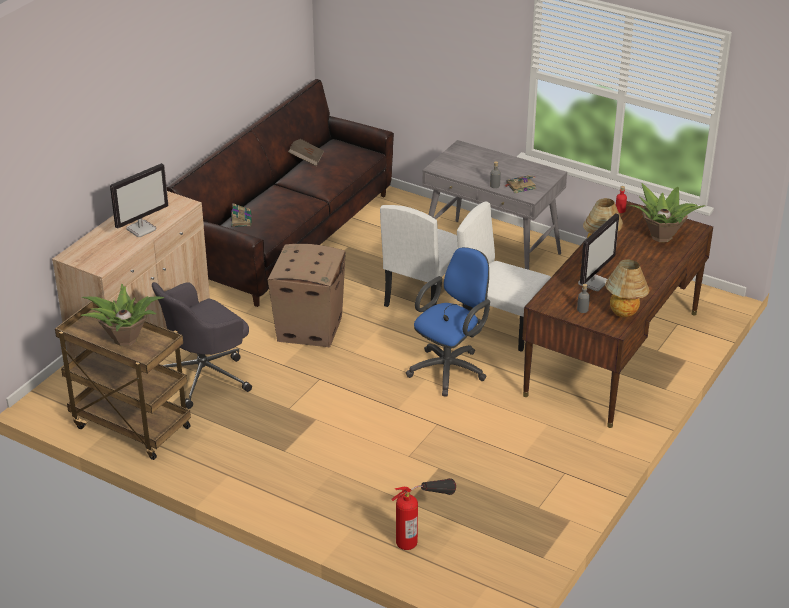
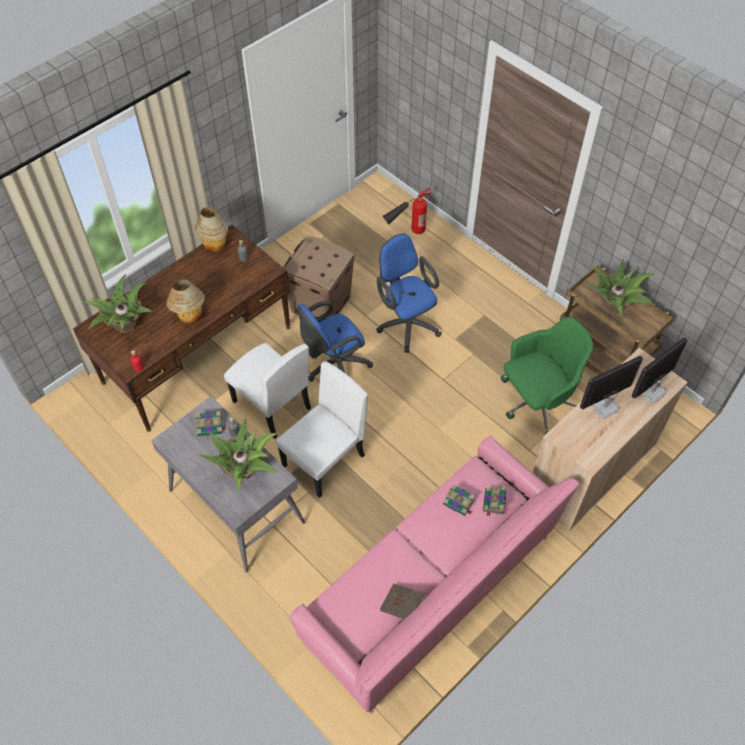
camera: 165 degrees left, 20 degrees up
grey office chair [152,282,252,409] -> green office chair [500,317,593,435]
brown sofa [167,79,394,307] -> pink sofa [289,436,579,714]
cardboard box [268,244,346,348] -> cardboard box moved to [283,236,354,319]
monitor [578,213,619,291] -> monitor moved to [632,337,687,404]
none -> potted plant [199,418,278,491]
none -> blue office chair [376,233,441,353]
none -> book [443,484,475,516]

